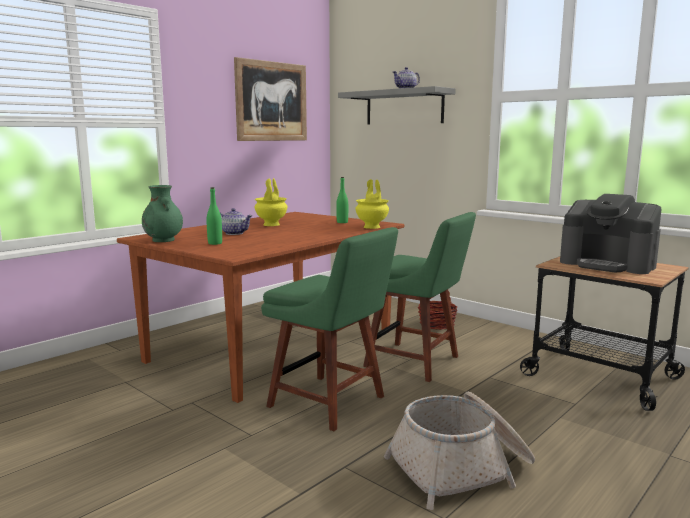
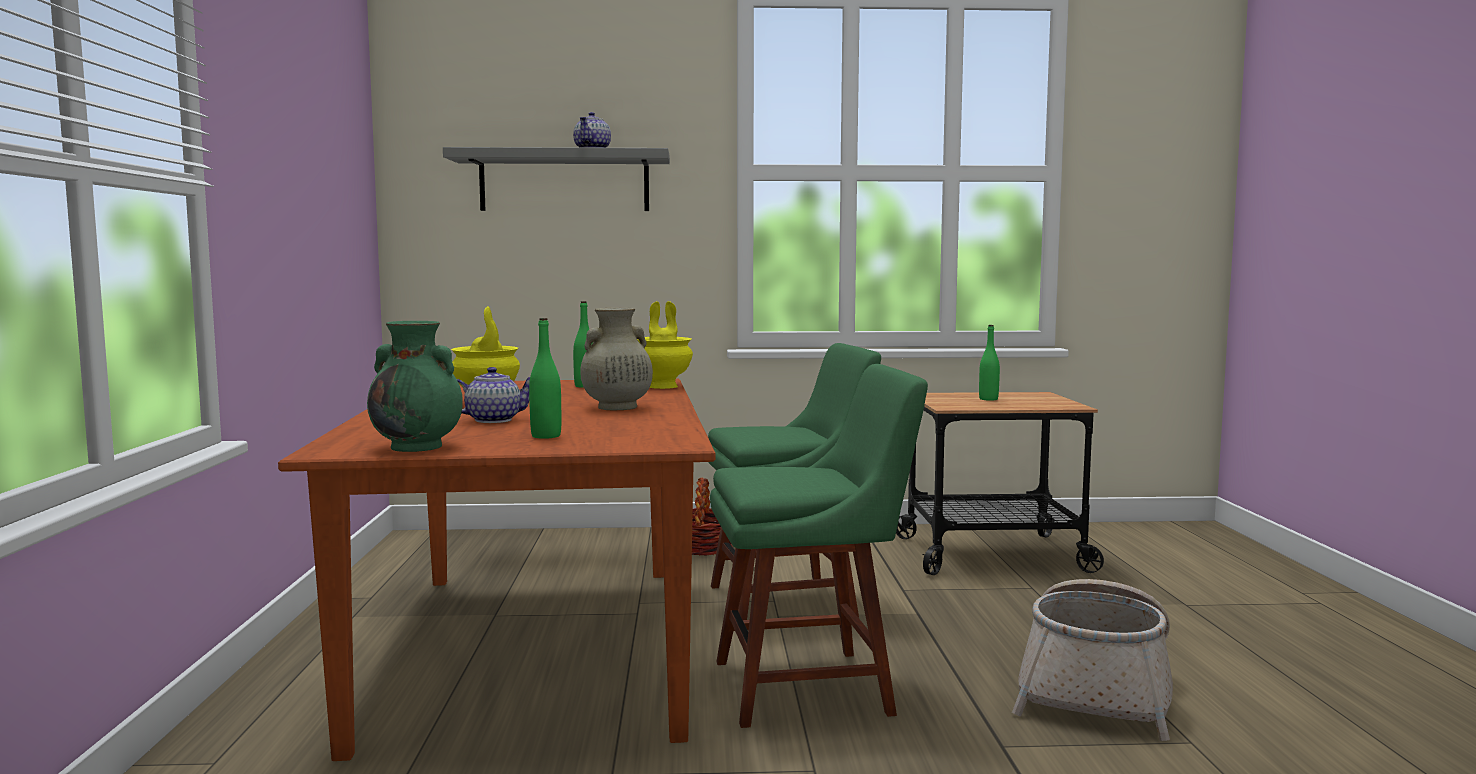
camera: 45 degrees left, 5 degrees down
picture [234,57,307,141] -> none
coffee machine [560,194,662,274] -> green bottle [979,325,1000,401]
none -> beige vase [580,308,653,410]

